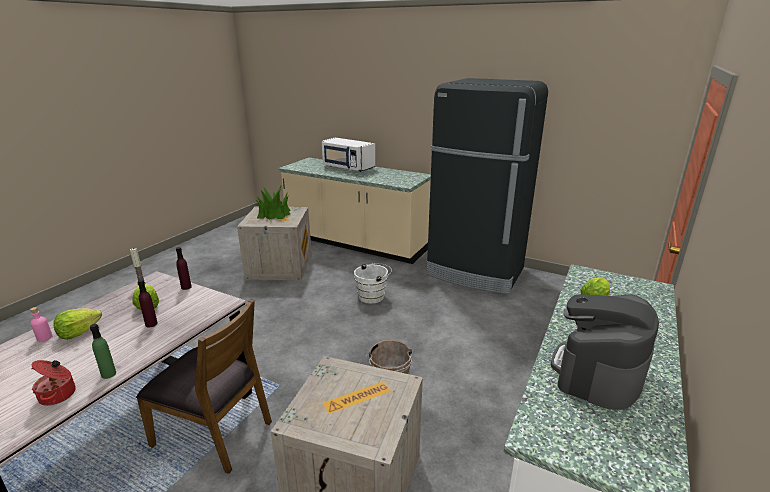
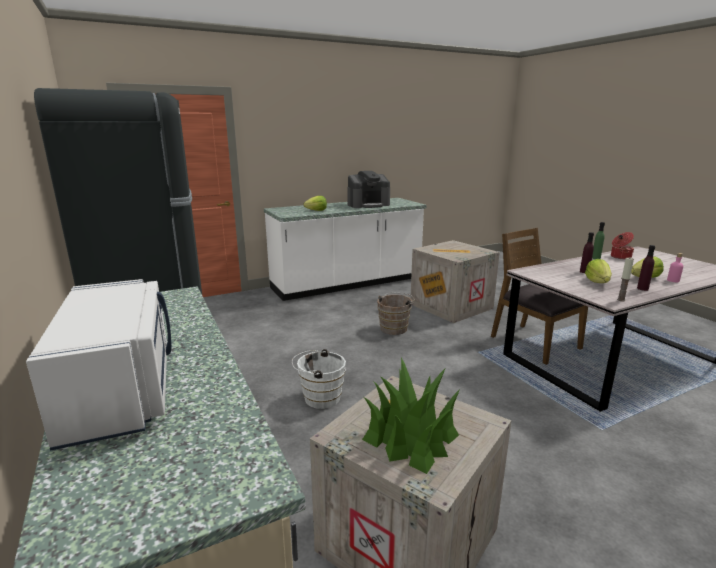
camera: 145 degrees left, 5 degrees down
purple bottle [176,247,192,290] -> purple bottle moved to [637,245,655,291]

